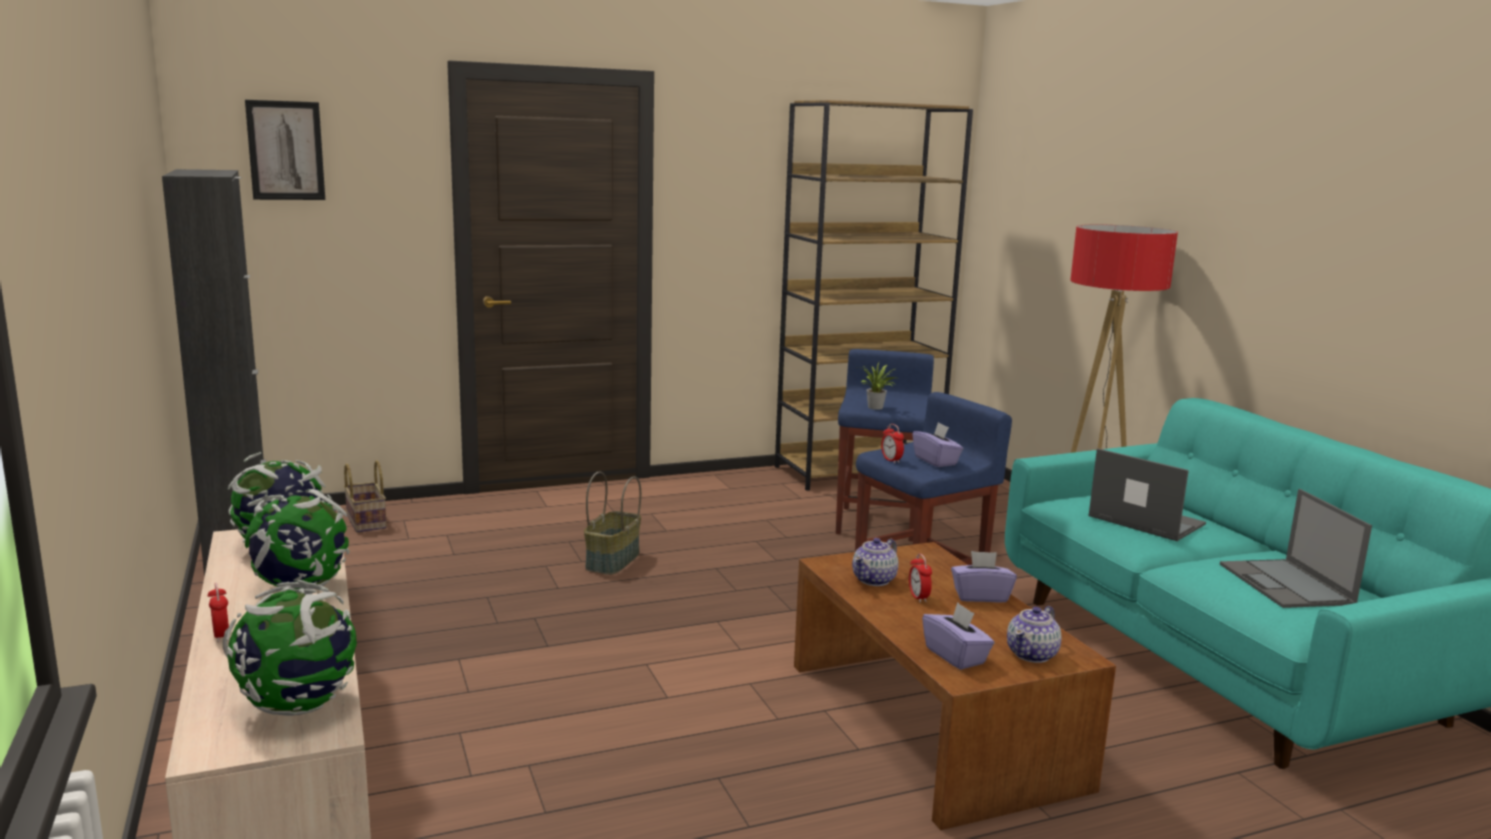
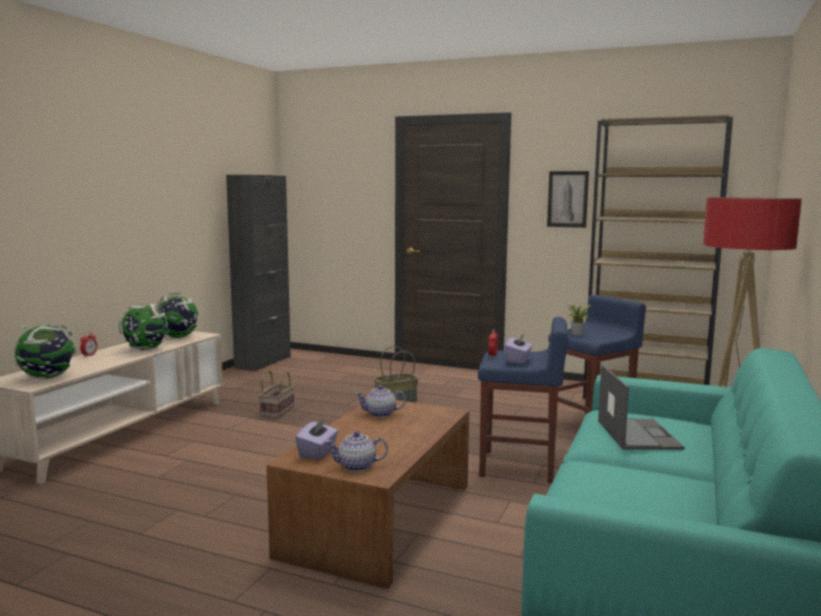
camera: 45 degrees right, 5 degrees down
picture [245,100,325,200] -> picture moved to [547,171,589,228]
basket [344,460,387,533] -> basket moved to [258,369,294,419]
alarm clock [909,553,932,603] -> none
purple tissue box [951,551,1017,603] -> none
laptop [1220,489,1372,608] -> none

